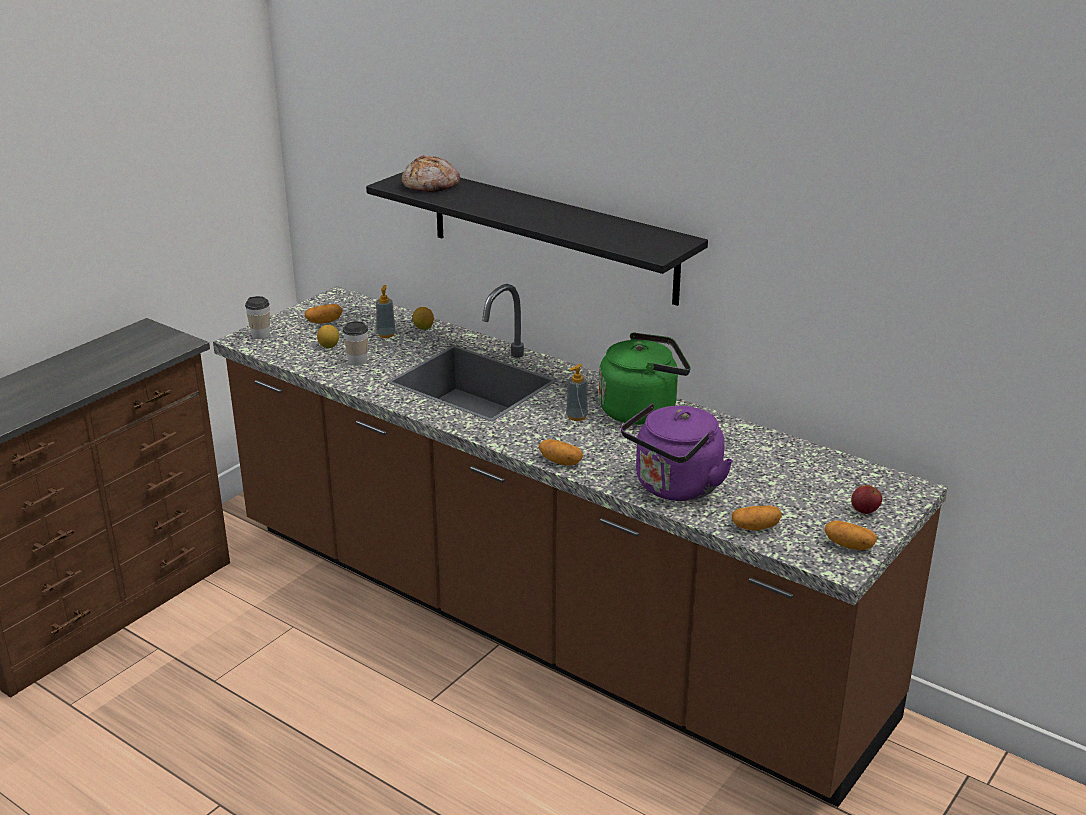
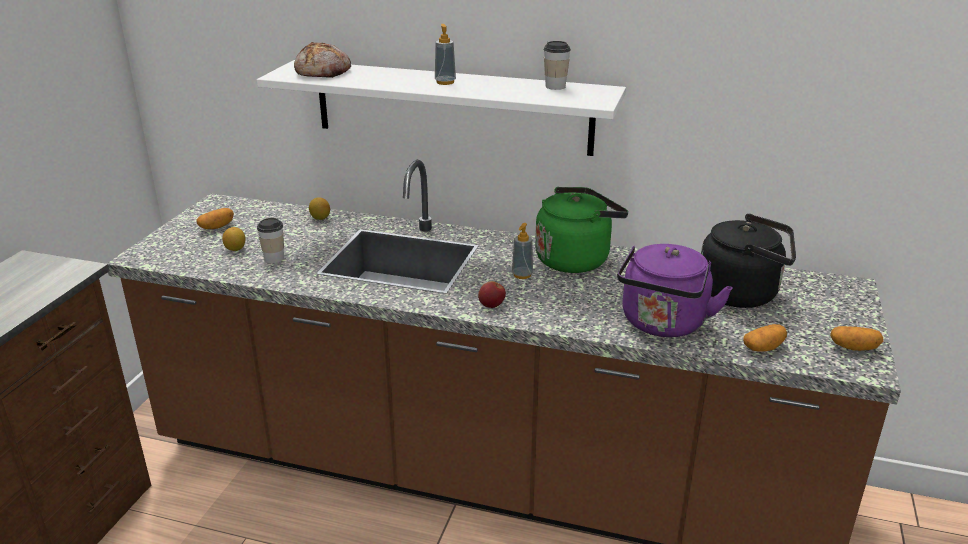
camera: 20 degrees left, 0 degrees up
cup [245,296,270,339] -> cup moved to [543,41,571,90]
black shelf [366,172,708,306] -> white shelf [257,60,626,156]
soap dispenser [376,285,396,338] -> soap dispenser moved to [435,24,456,85]
potato [539,439,583,466] -> none
apple [851,485,882,514] -> apple moved to [478,281,506,308]
none -> black kettle [701,214,796,308]

